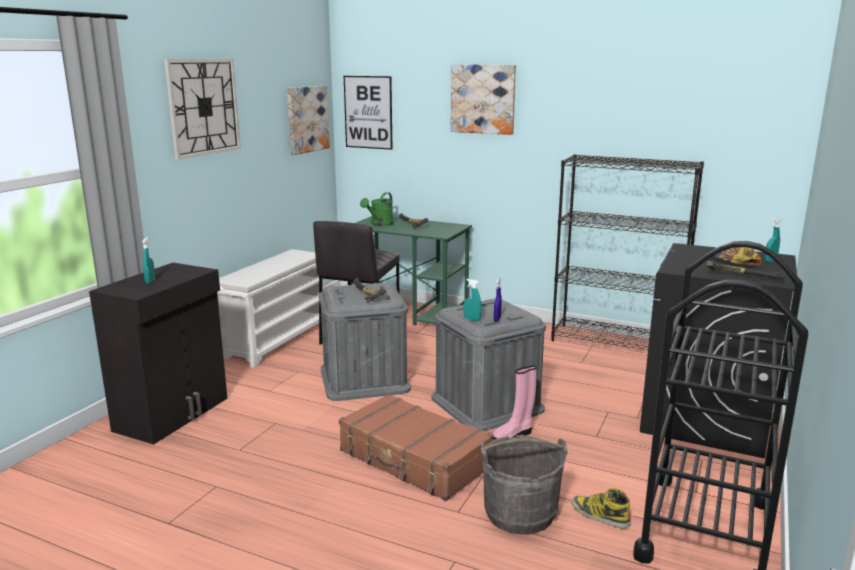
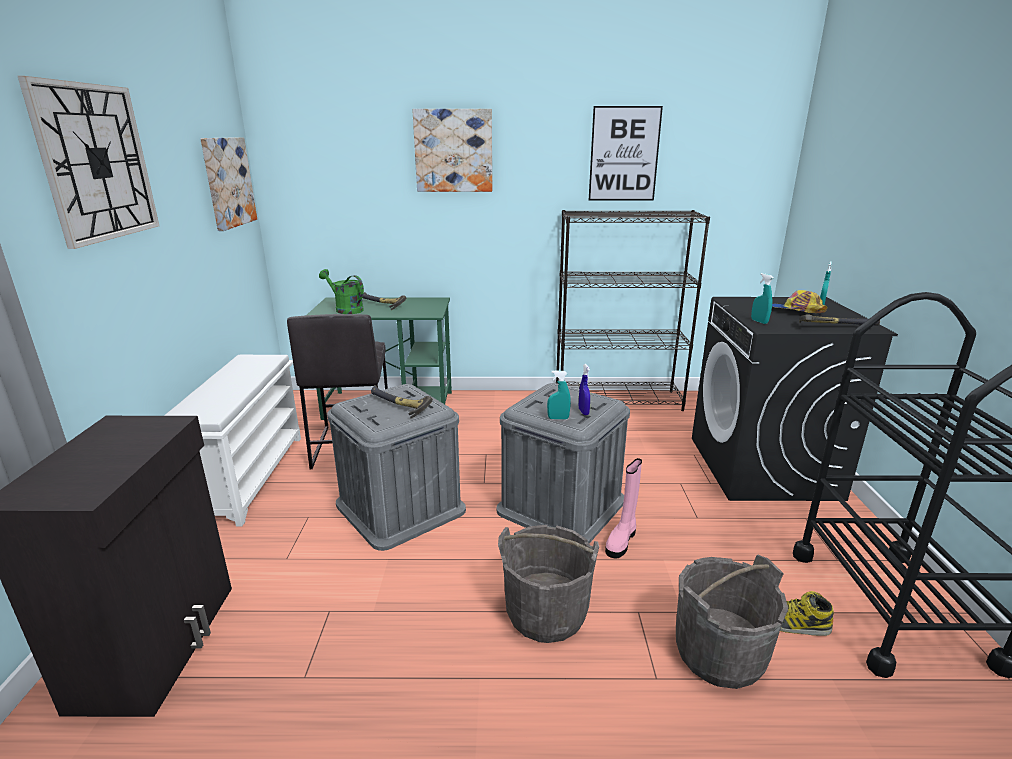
camera: 25 degrees left, 5 degrees up
turquoise spray bottle [142,237,155,283] -> turquoise spray bottle moved to [751,273,773,324]
brown suitcase [339,393,494,501] -> grey bucket [498,525,599,643]
picture [344,76,392,150] -> picture moved to [589,106,663,200]
green watering can [360,192,394,227] -> green watering can turned 120 degrees clockwise [319,269,364,314]

